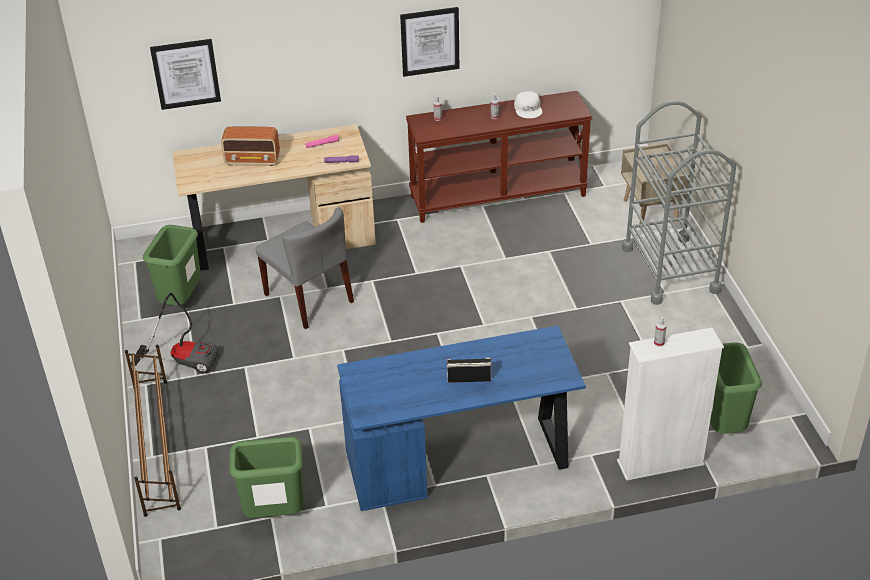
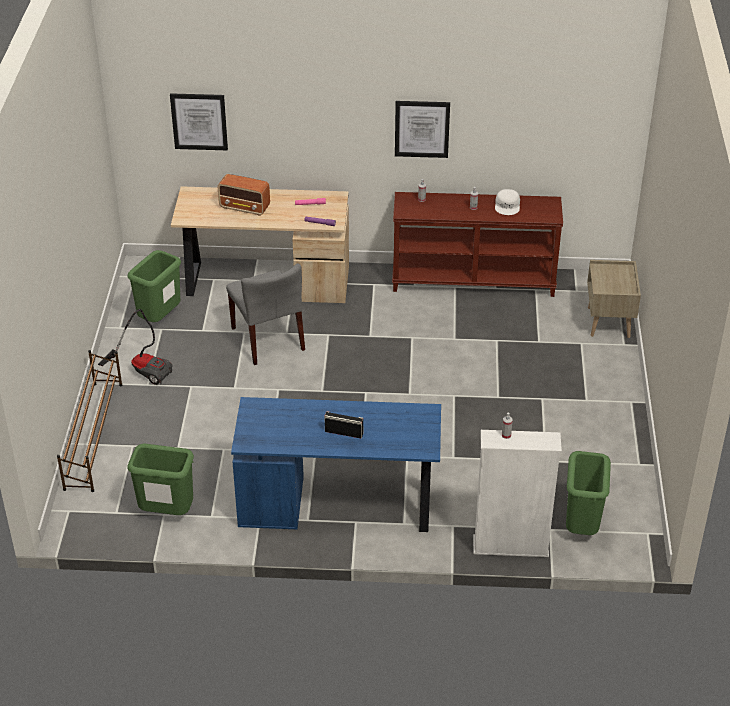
camera: 15 degrees right, 0 degrees up
grey cart [622,101,736,305] -> none

